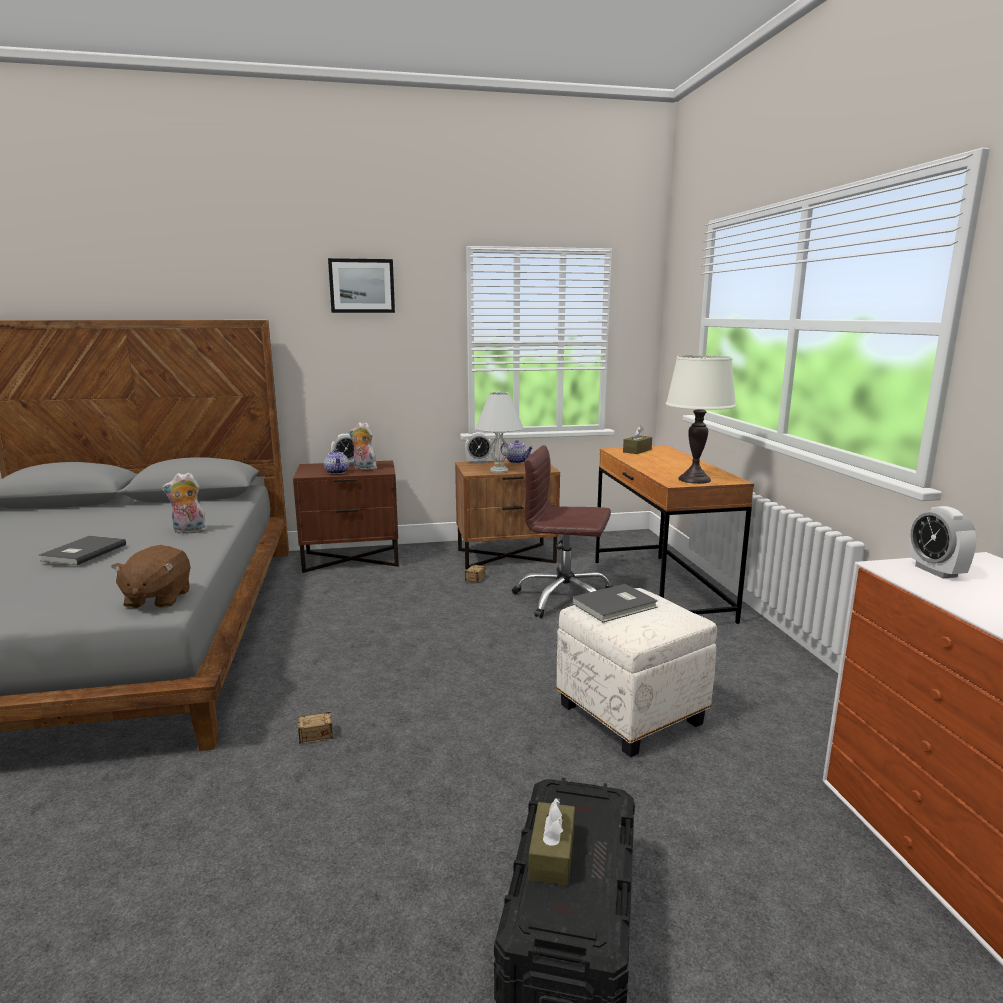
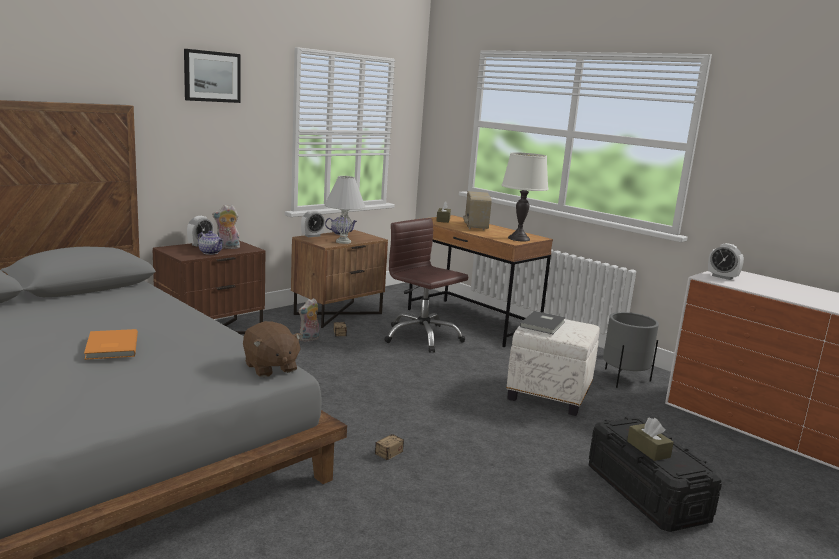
camera: 35 degrees left, 0 degrees up
grey book [39,536,126,565] -> orange book [84,329,138,360]
plush toy [162,472,207,534] -> plush toy moved to [298,298,320,342]
brown office chair [512,445,614,618] -> brown office chair turned 60 degrees clockwise [384,218,468,353]
none -> radio [463,191,492,230]
none -> grey planter [603,312,659,388]

